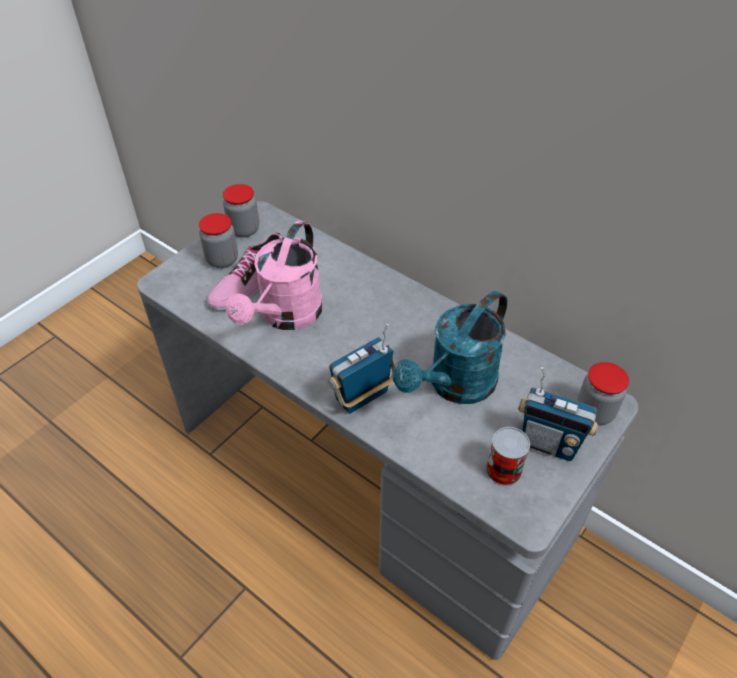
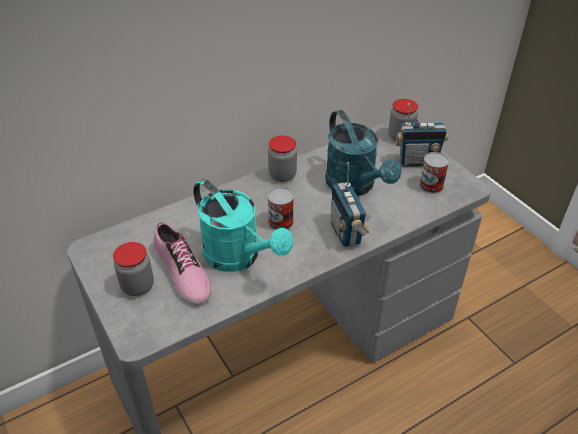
camera: 70 degrees left, 5 degrees down
jar [223,184,259,238] -> jar moved to [268,135,297,182]
pink watering can [226,221,323,330] -> turquoise watering can [193,179,293,272]
radio [518,367,599,461] -> radio turned 45 degrees clockwise [396,103,448,167]
none -> can [267,187,294,230]

